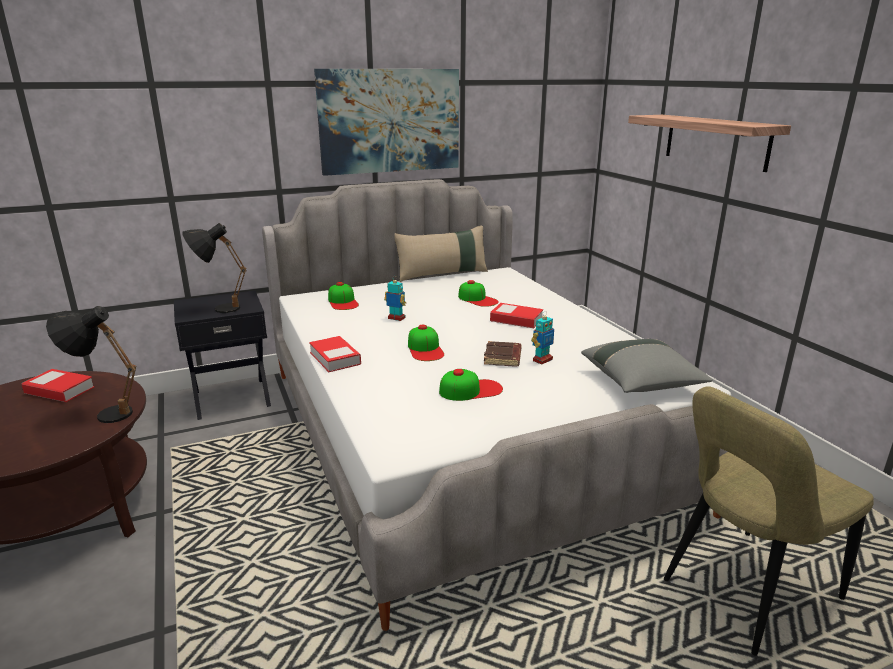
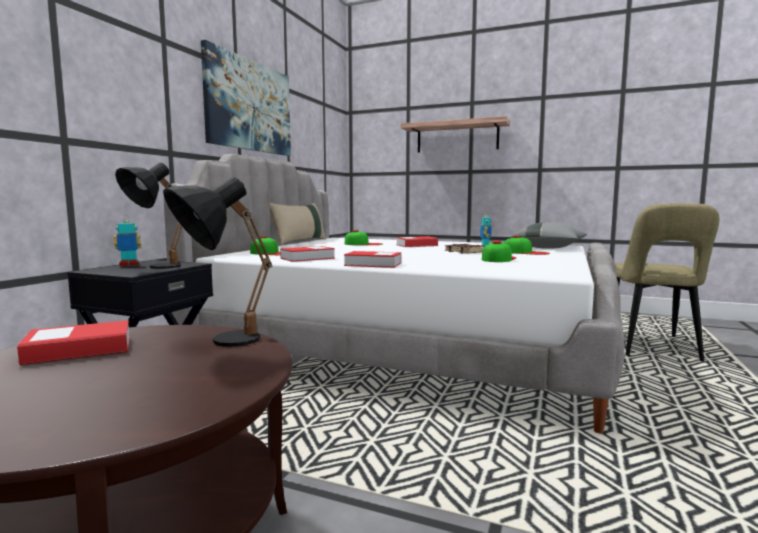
camera: 45 degrees left, 15 degrees down
toy robot [384,279,406,321] -> toy robot moved to [114,215,141,266]
cap [408,325,444,361] -> cap moved to [504,235,550,255]
none -> book [280,246,335,262]

